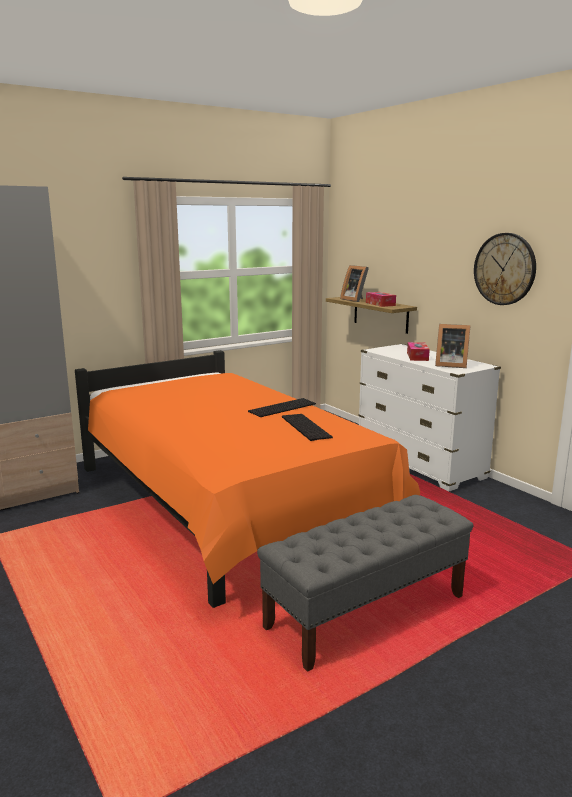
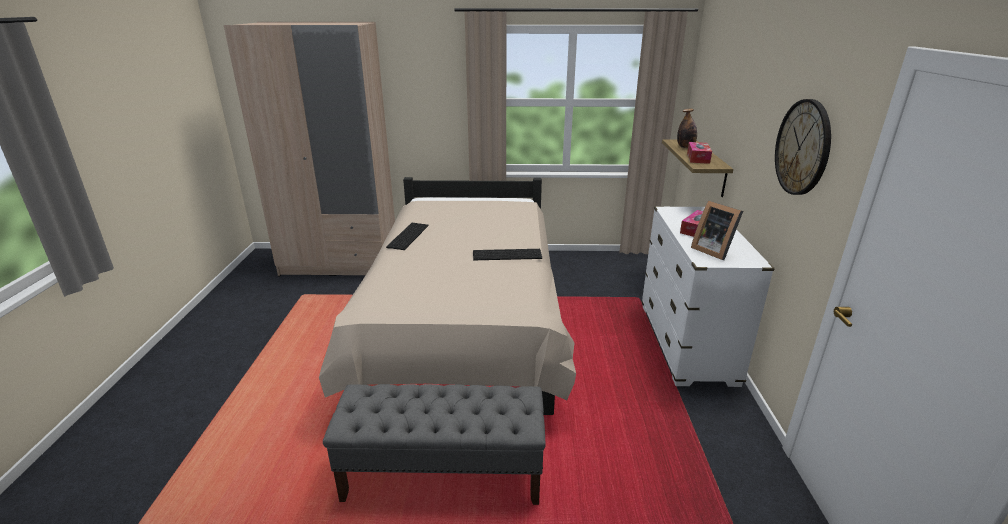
camera: 35 degrees right, 10 degrees up
orange bed [75,350,420,608] -> beige bed [319,177,576,415]
keyboard [282,414,333,441] -> keyboard moved to [386,223,429,250]
picture frame [340,265,369,302] -> bottle [677,108,697,148]

